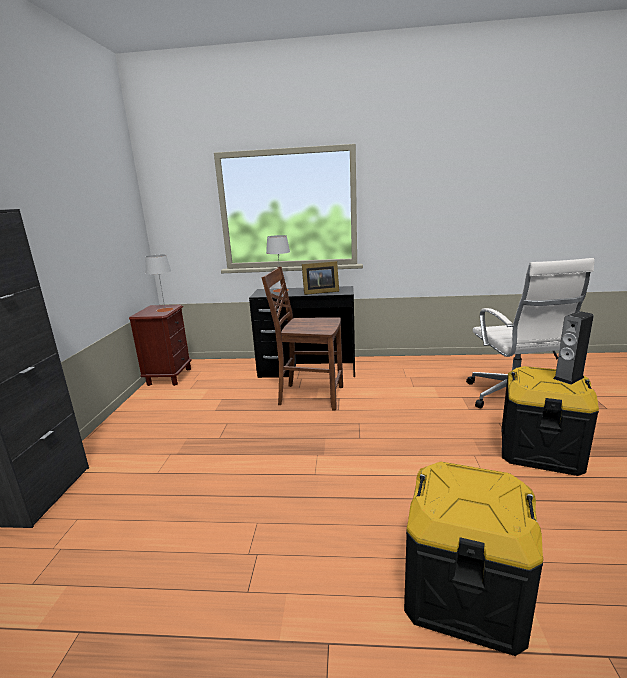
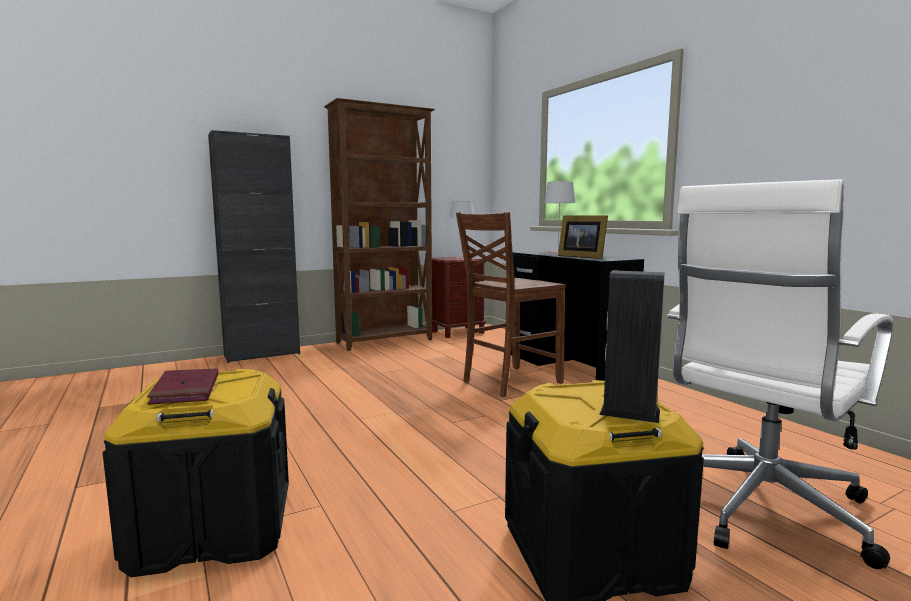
camera: 55 degrees right, 10 degrees down
brown chair [261,266,343,411] -> brown chair turned 105 degrees counterclockwise [456,212,566,397]
none -> red book [147,368,218,405]
none -> brown bookcase [324,98,435,351]

